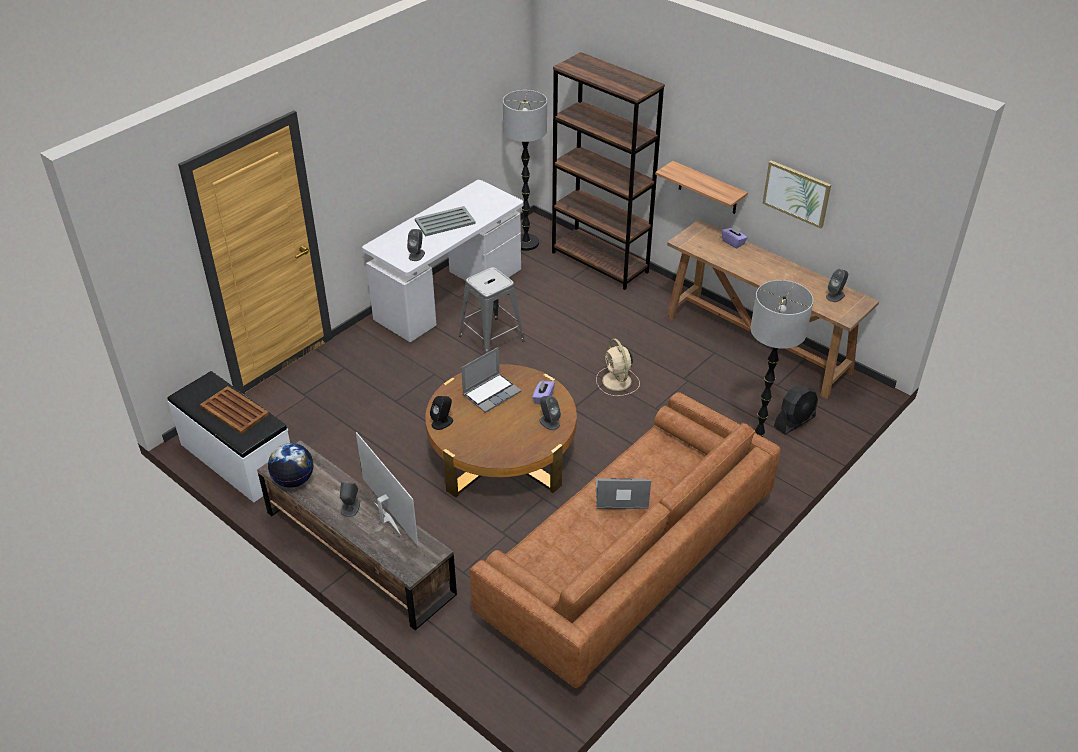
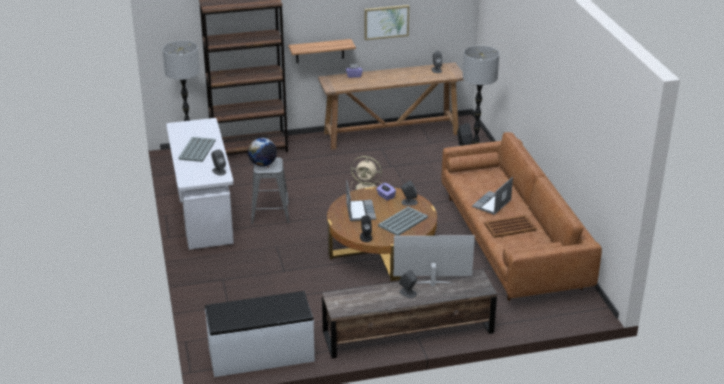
camera: 55 degrees left, 10 degrees down
brown tray [200,386,269,434] -> brown tray moved to [484,215,537,238]
globe [268,443,313,488] -> globe moved to [248,138,277,167]
none -> grey tray [378,206,428,236]

